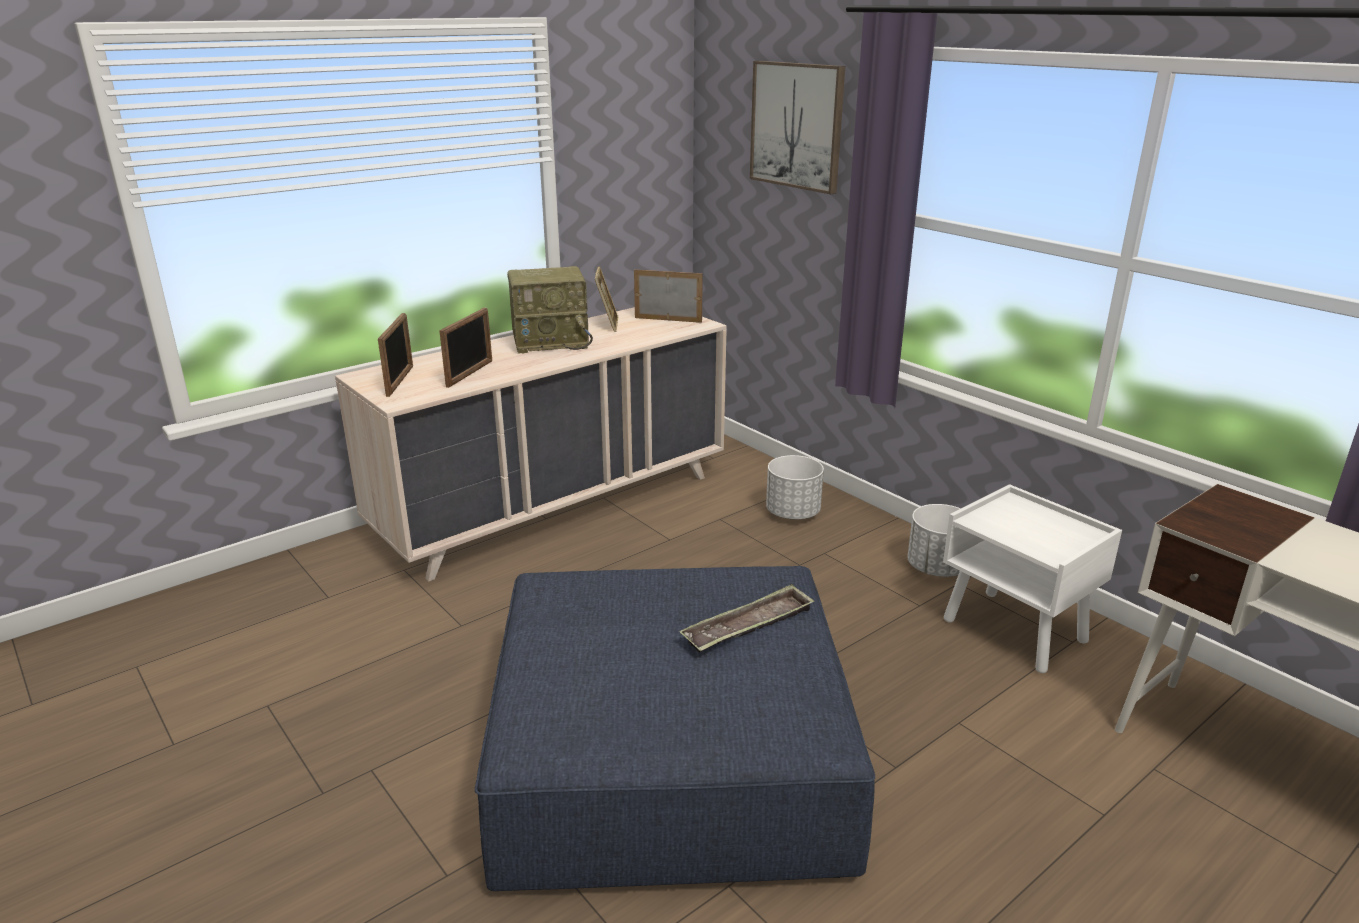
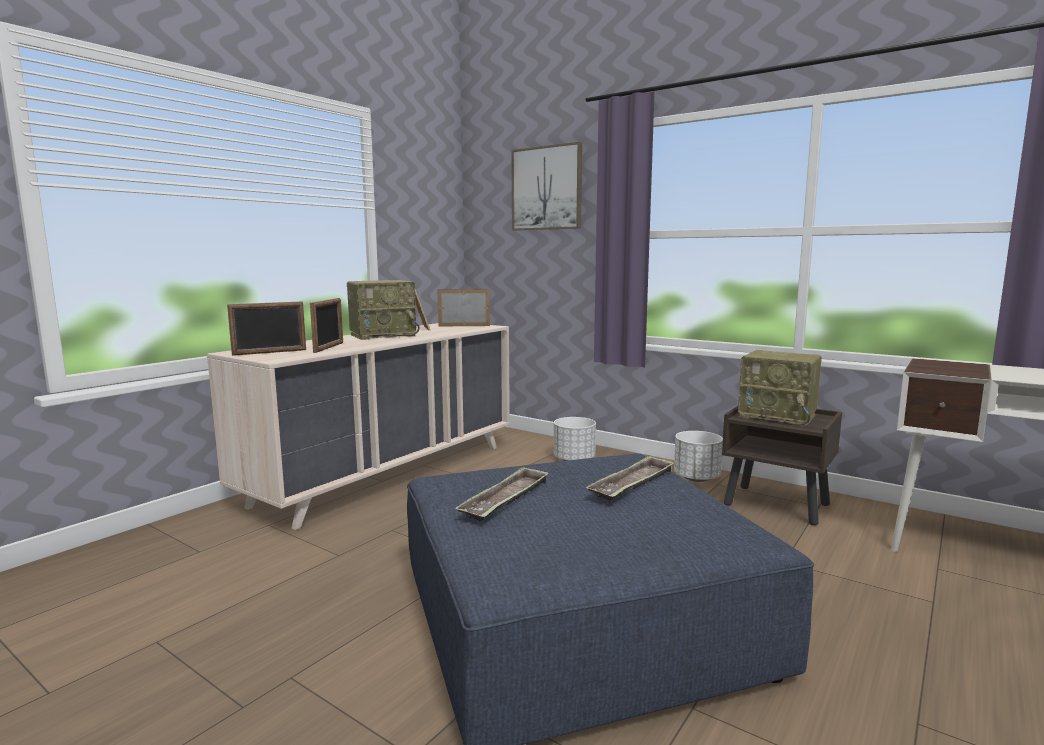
camera: 15 degrees left, 15 degrees down
picture frame [378,313,413,397] -> picture frame turned 75 degrees clockwise [227,301,306,356]
white nightstand [943,484,1122,673] -> brown nightstand [722,406,842,525]
none -> tray [455,466,549,521]
none -> radio [738,350,822,427]

